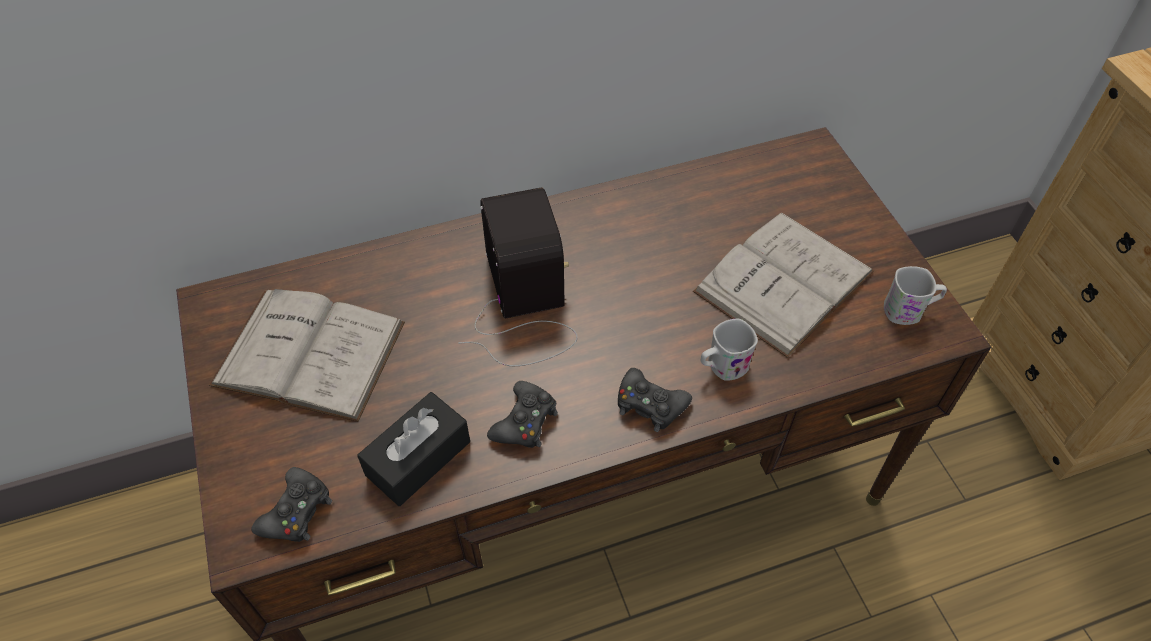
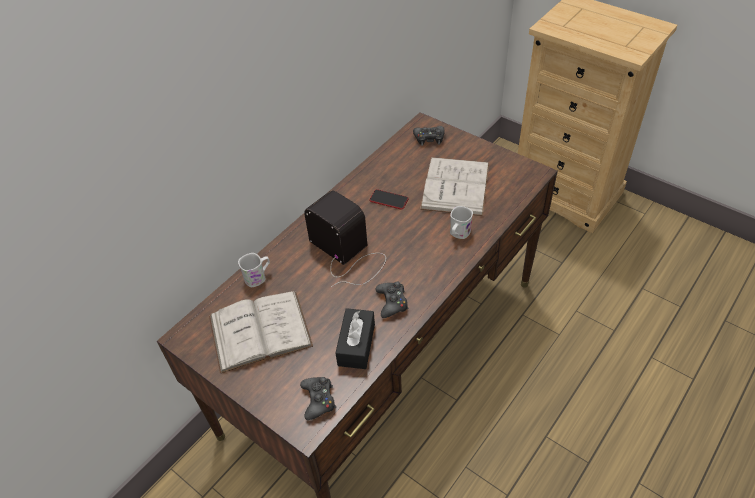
camera: 30 degrees left, 5 degrees down
black game controller [618,368,692,432] -> black game controller moved to [413,126,445,146]
white mug [884,266,947,325] -> white mug moved to [238,253,270,287]
none -> phone [369,189,409,210]

